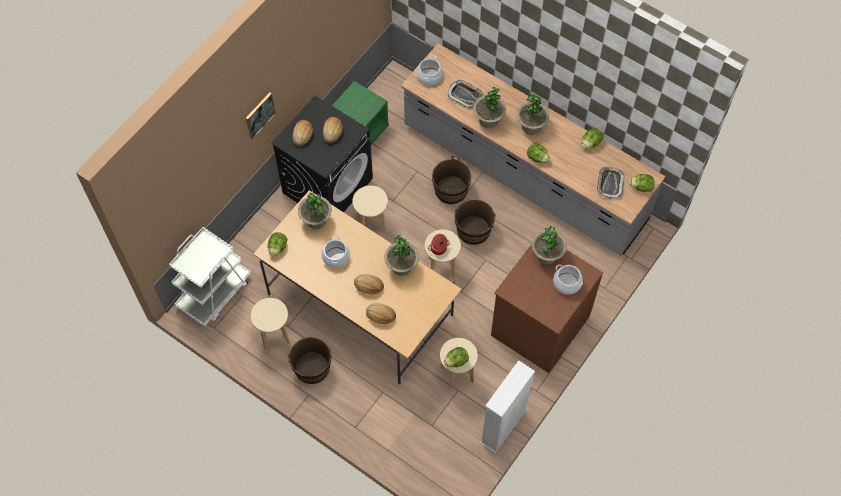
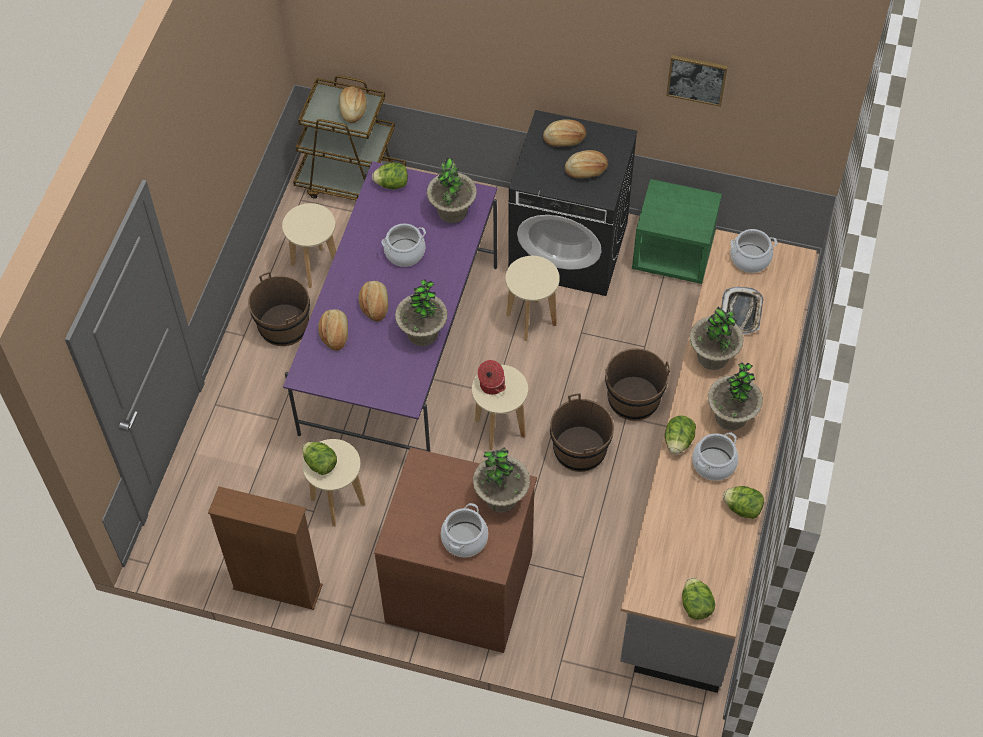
camera: 70 degrees right, 5 degrees down
white cart [169,227,251,327] -> brown cart [293,76,406,201]
picture [246,92,276,140] -> picture moved to [666,55,728,107]
beige dining table [253,190,462,384] -> purple dining table [283,161,497,452]
white bookcase [480,360,535,453] -> brown bookcase [208,486,323,610]
tray [597,167,624,199] -> none
none -> bread [339,87,367,123]
none -> cooking pot [692,432,739,481]

